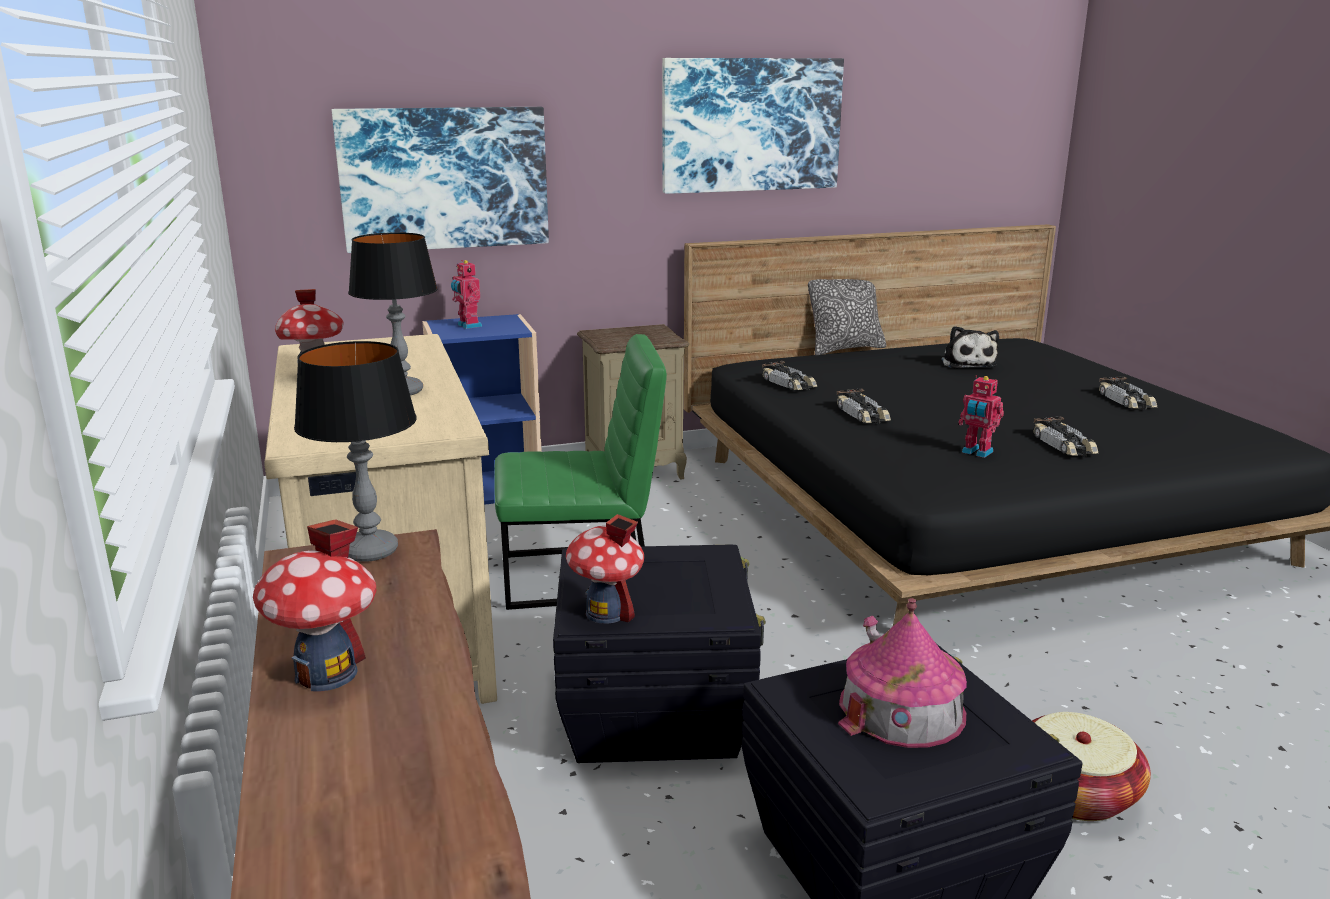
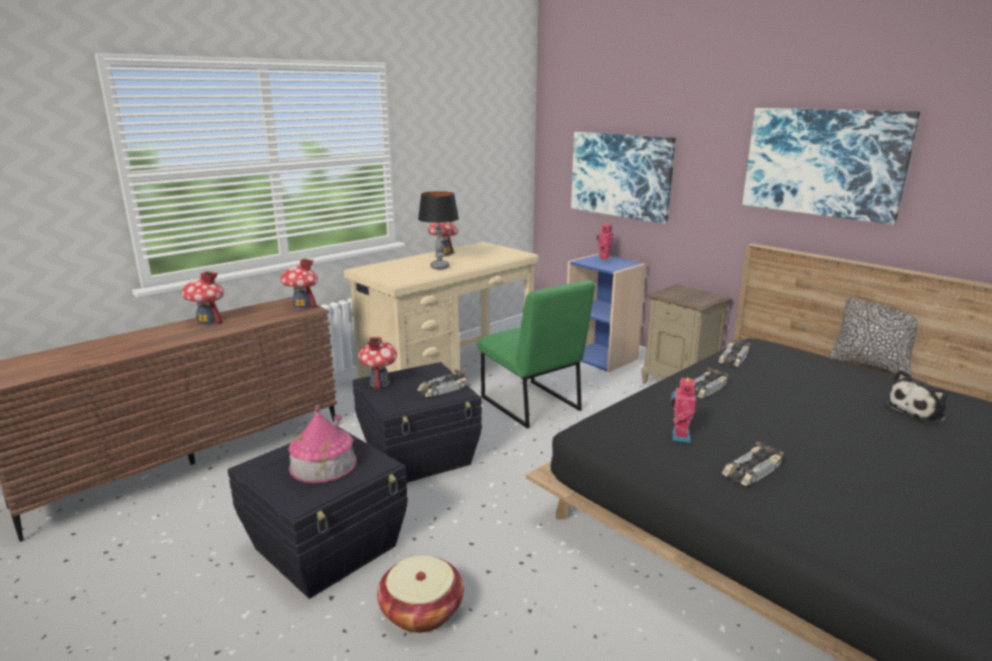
camera: 65 degrees right, 0 degrees up
table lamp [294,341,417,562] -> toy house [281,258,318,310]
toy car [1099,376,1157,410] -> toy car moved to [417,369,467,397]

